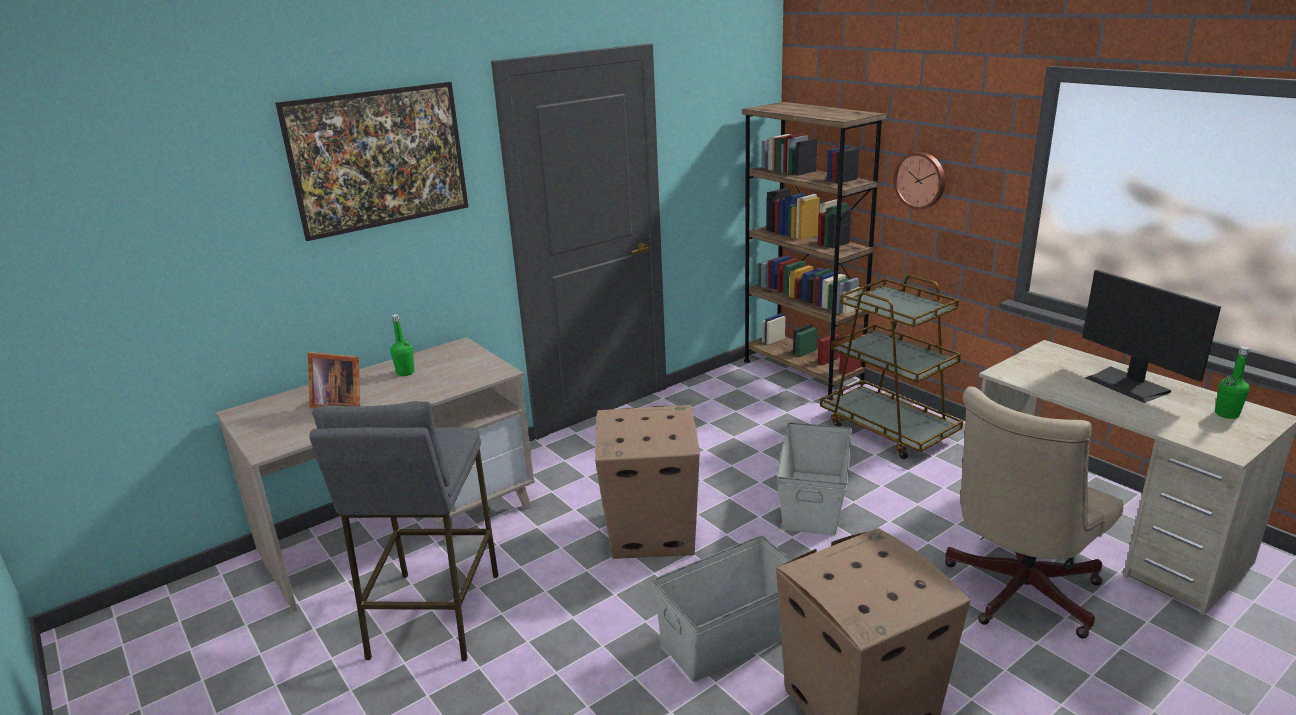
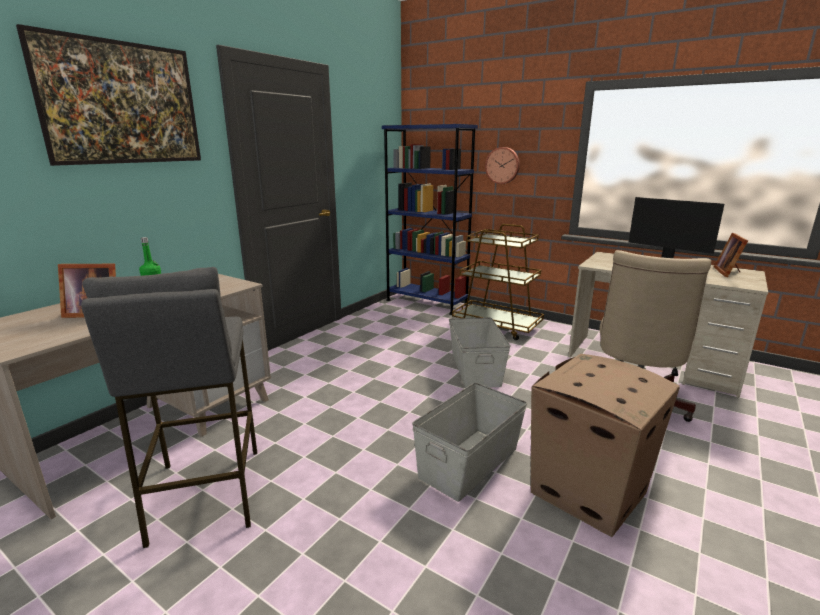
camera: 20 degrees left, 5 degrees down
cardboard box [595,405,700,559] -> none
brown bookcase [742,102,886,400] -> blue bookcase [382,124,478,315]
green bottle [1215,346,1250,419] -> picture frame [714,233,748,277]

